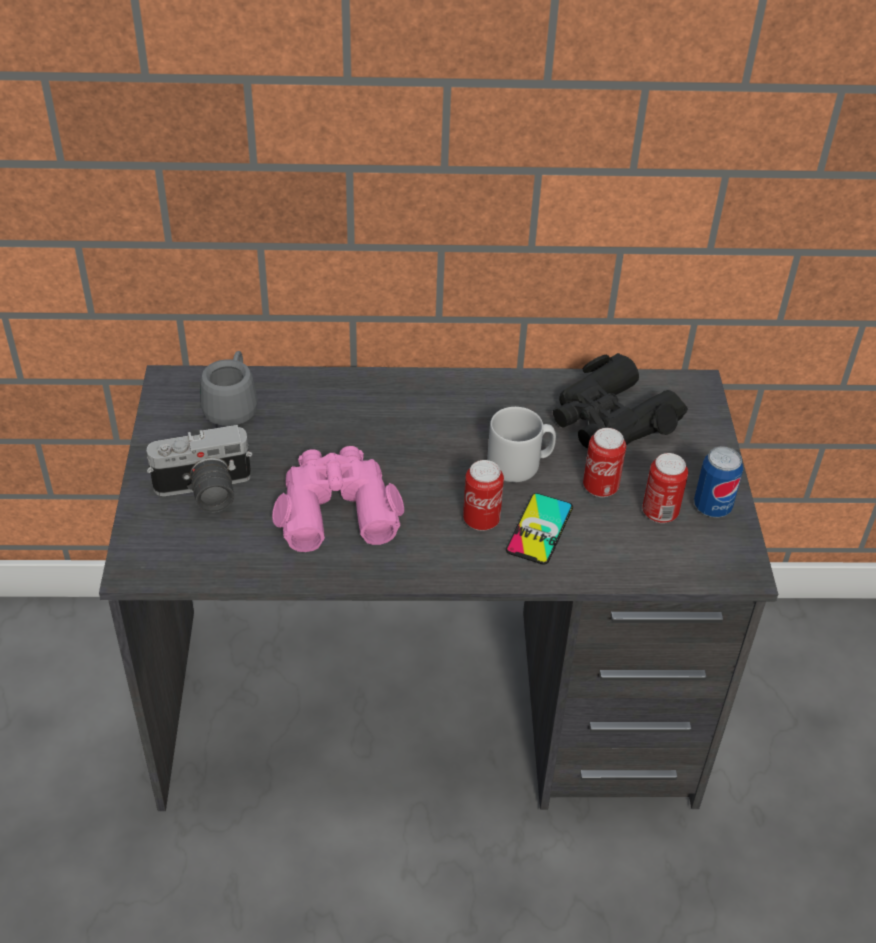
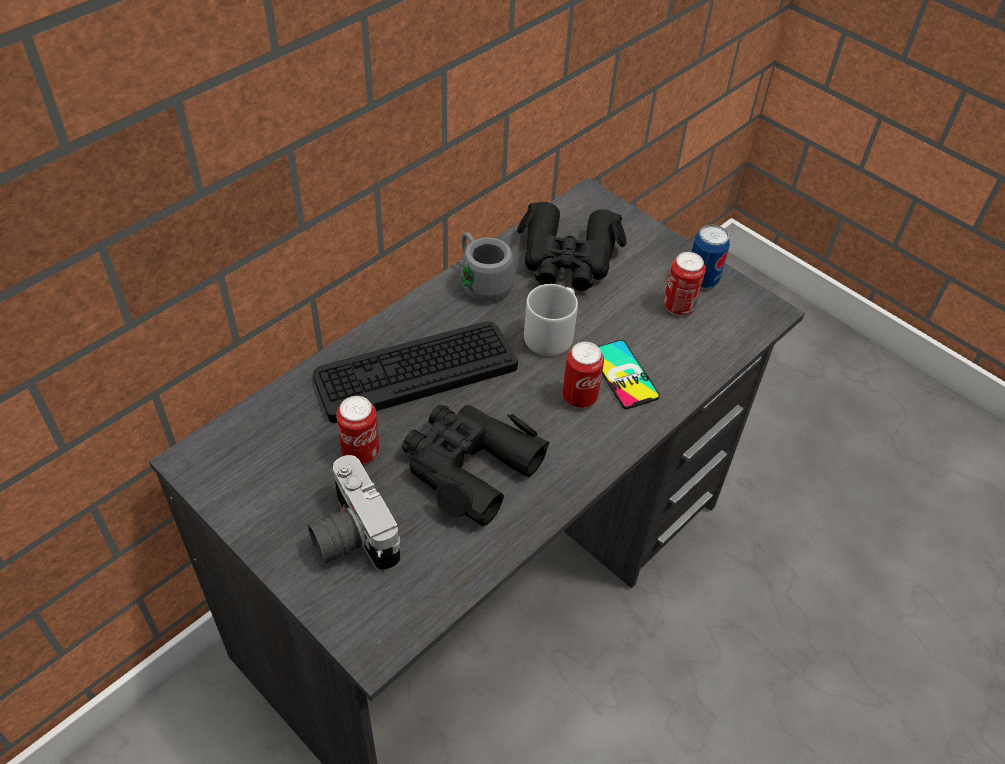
camera: 45 degrees left, 5 degrees up
camera [147,425,252,513] -> camera turned 120 degrees clockwise [308,455,400,572]
grey mug [200,351,258,426] -> grey mug moved to [461,232,514,301]
pink binoculars [272,446,404,552] -> black binoculars [402,405,549,526]
can [583,428,626,497] -> can moved to [336,396,379,464]
none -> keyboard [313,321,518,423]

